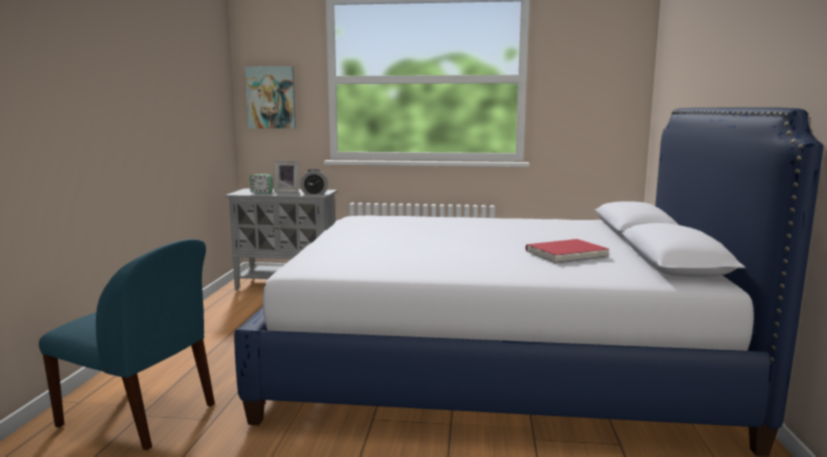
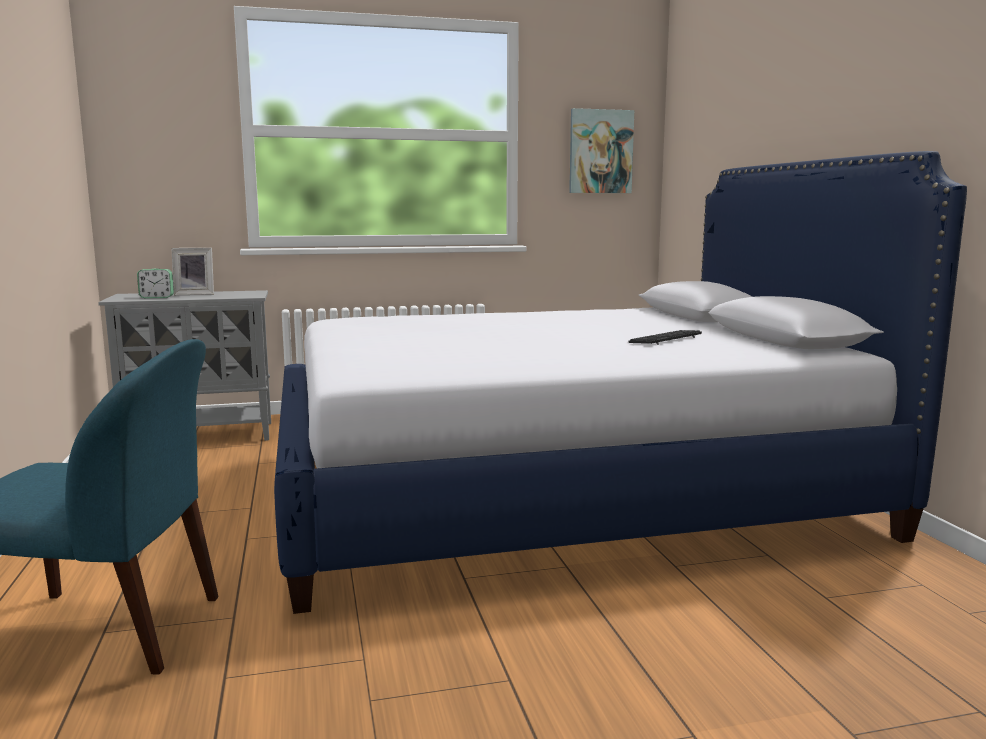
camera: 20 degrees left, 0 degrees up
picture [244,66,296,129] -> picture moved to [569,108,634,193]
alarm clock [300,169,328,195] -> none
red book [525,239,609,264] -> keyboard [629,330,702,345]

